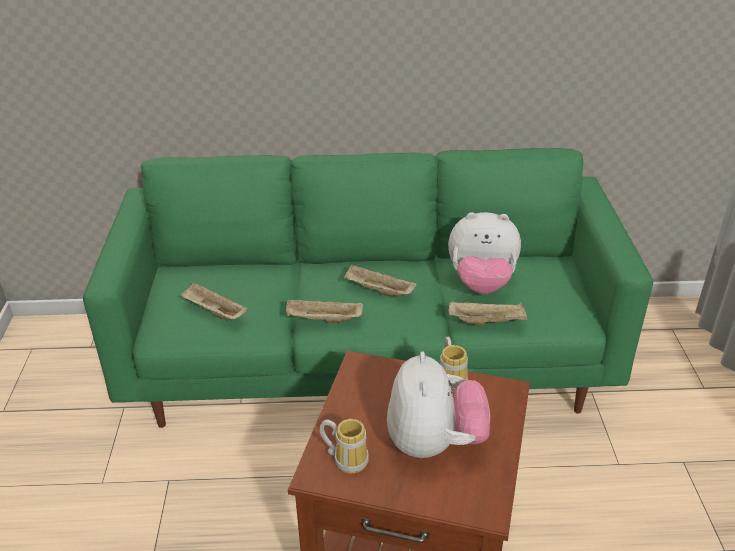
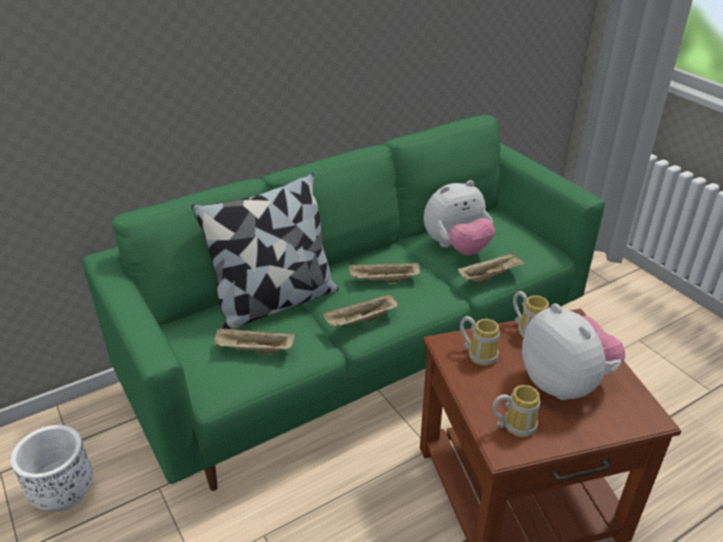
camera: 30 degrees left, 0 degrees up
none -> white planter [11,425,93,512]
none -> pillow [191,173,338,329]
none -> mug [460,316,500,366]

